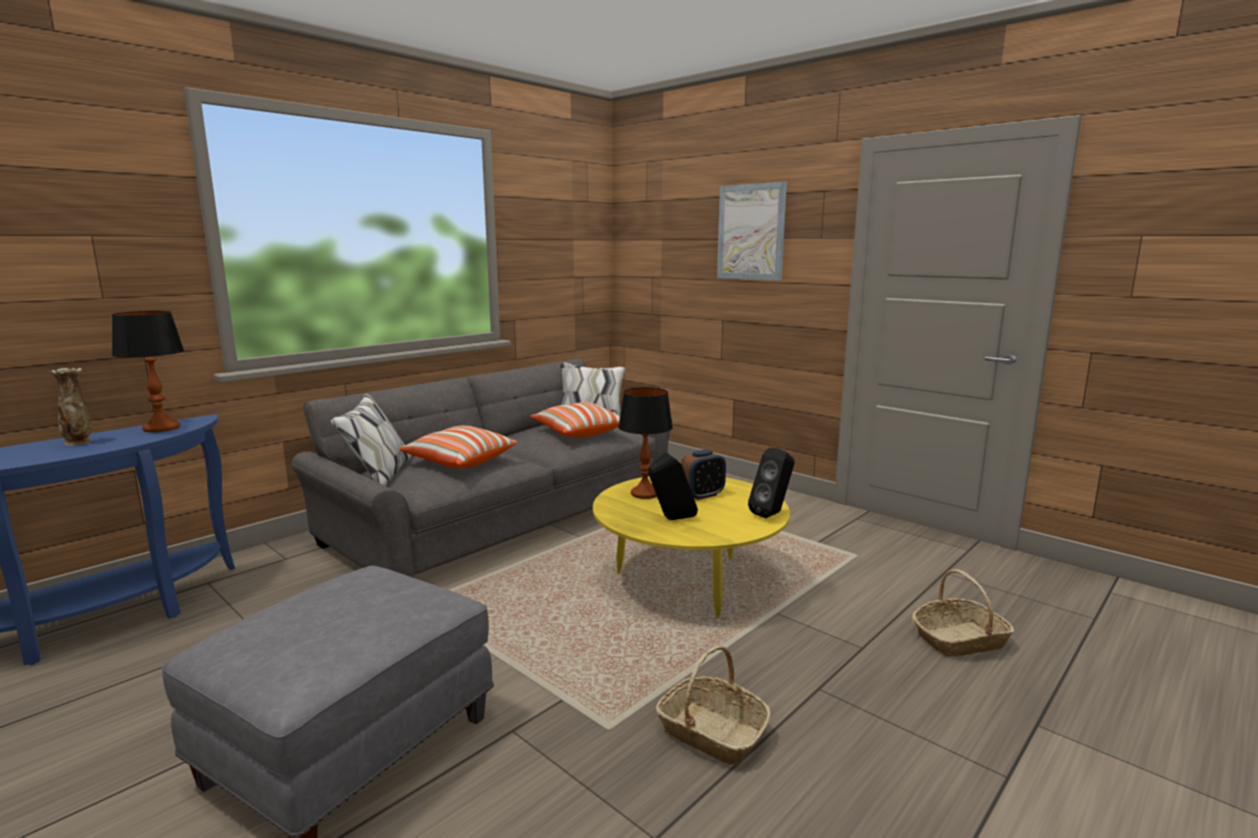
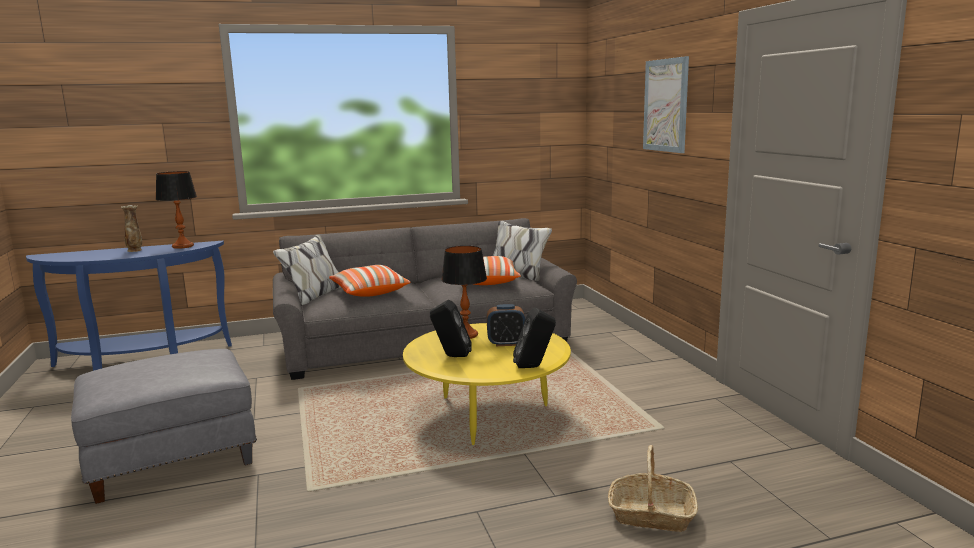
camera: 30 degrees right, 0 degrees up
basket [656,646,771,765] -> none

